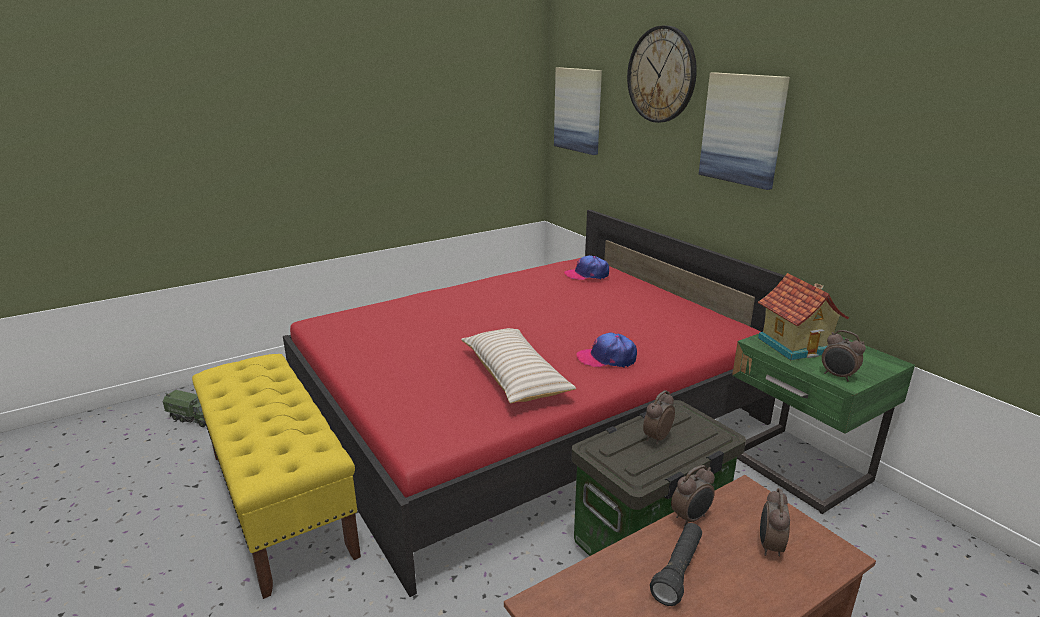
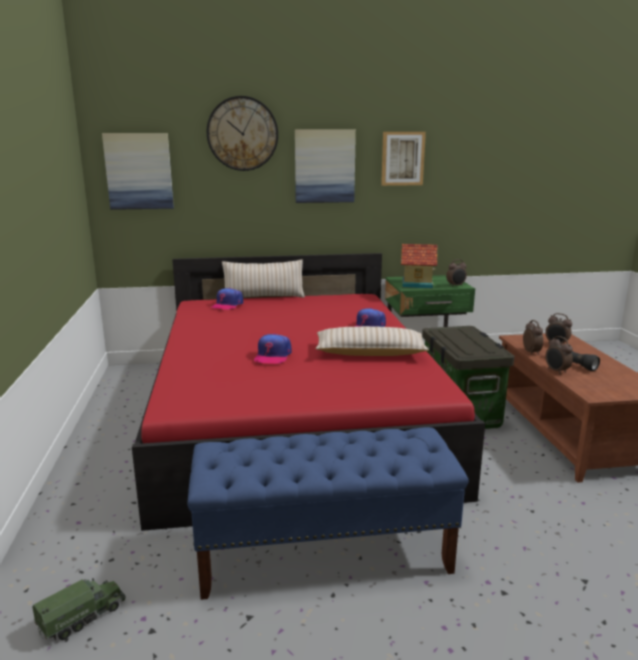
camera: 65 degrees left, 5 degrees down
yellow bench [192,354,361,599] -> blue bench [188,427,469,600]
alarm clock [643,390,675,444] -> alarm clock moved to [546,336,573,375]
none -> beige pillow [222,259,305,298]
none -> cap [254,333,291,364]
none -> picture [381,132,426,186]

